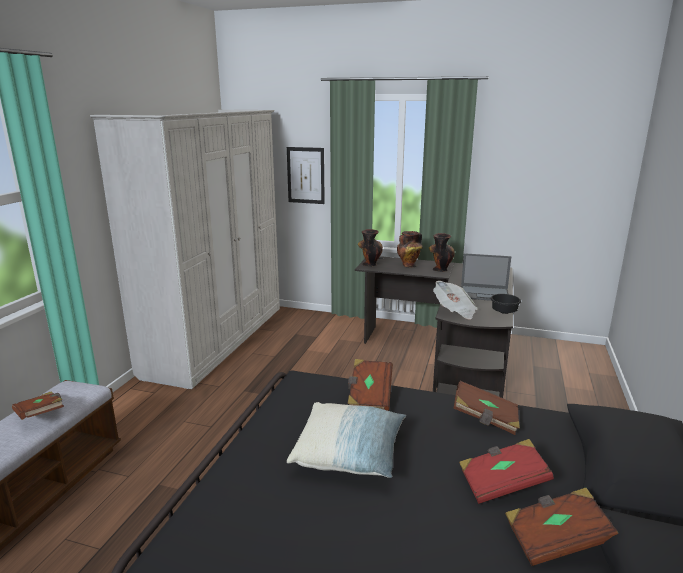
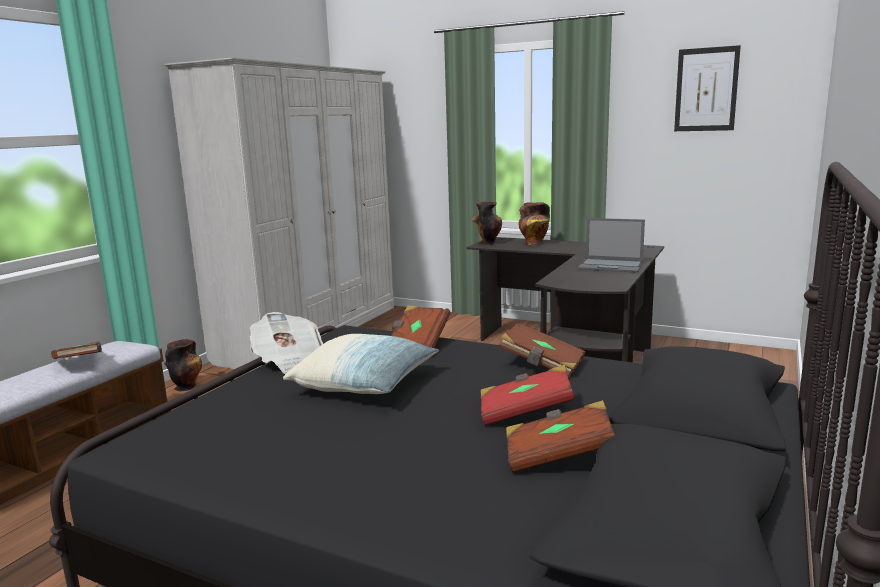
camera: 10 degrees right, 5 degrees down
picture [287,147,325,204] -> picture moved to [674,45,741,131]
vase [429,233,455,272] -> vase moved to [164,339,202,391]
newspaper [433,281,478,320] -> newspaper moved to [250,312,323,374]
black bowl [490,294,521,314] -> none

